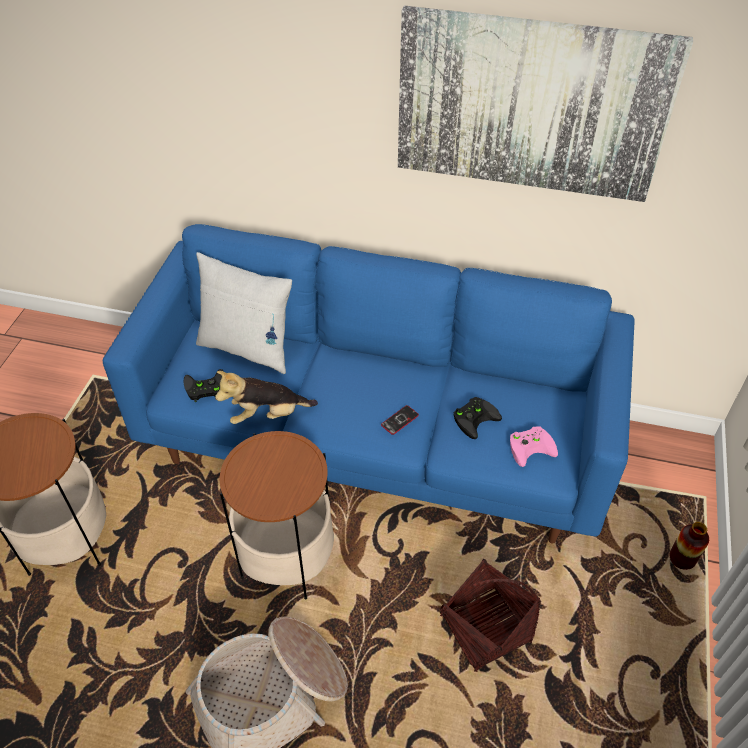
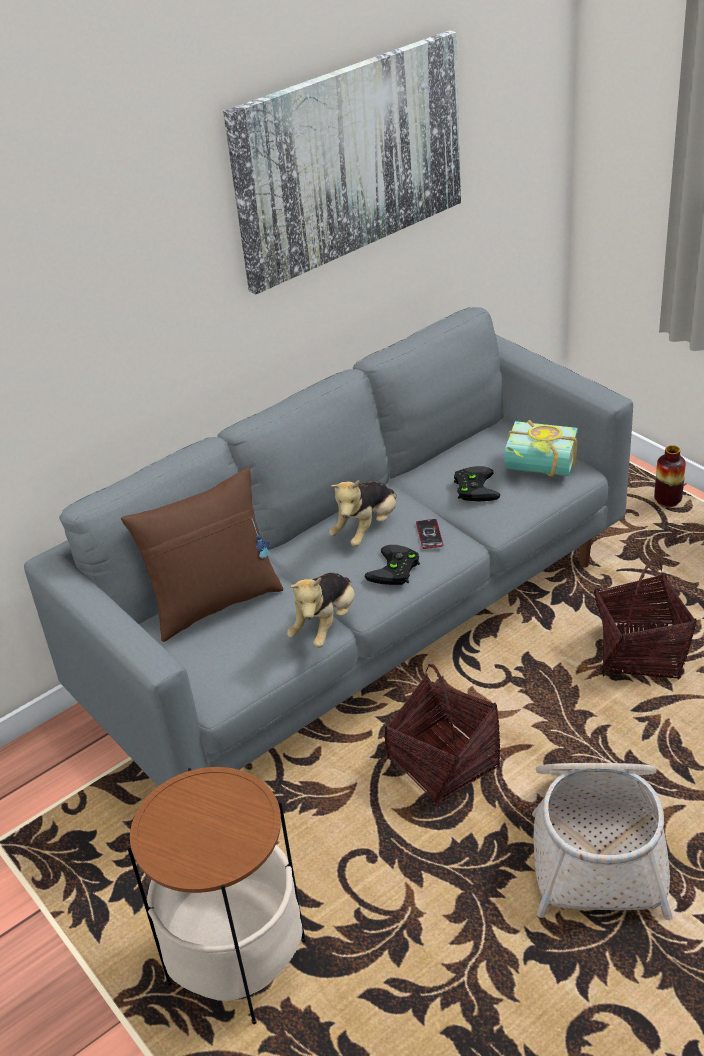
camera: 50 degrees left, 10 degrees down
blue sofa [103,224,635,544] -> grey sofa [24,307,633,786]
black game controller [184,369,223,402] -> black game controller moved to [365,545,420,585]
grey pillow [196,252,292,374] -> brown pillow [121,467,284,642]
side table [220,431,334,599] -> basket [384,664,500,806]
pink game controller [510,427,558,467] -> book [504,420,578,477]
none -> plush toy [329,480,397,547]

